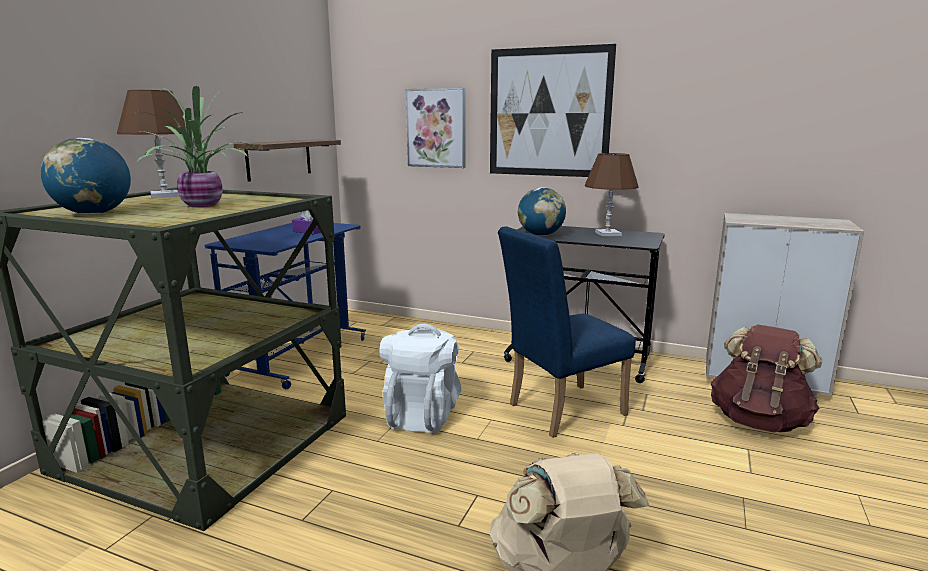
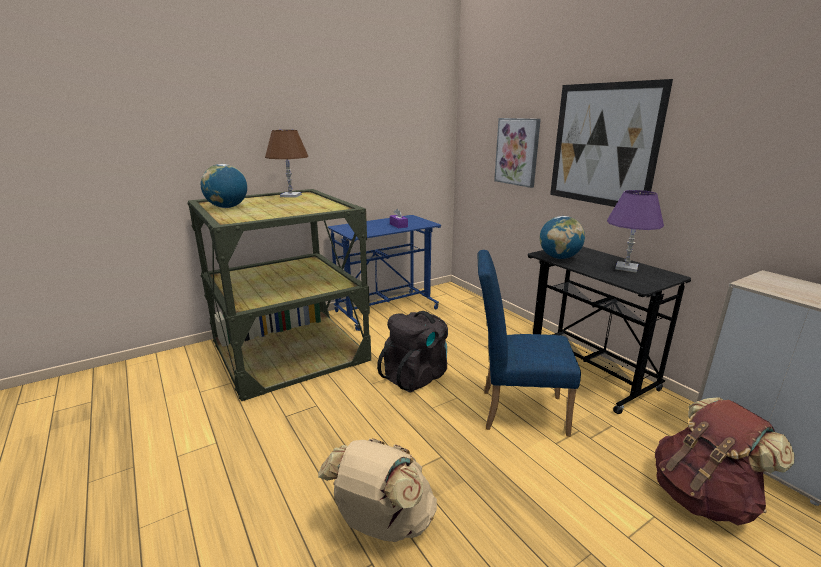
camera: 35 degrees right, 5 degrees up
potted plant [137,86,255,207] -> none
shelf [234,139,341,182] -> none
white backpack [380,324,461,433] -> black backpack [377,311,448,393]
brown table lamp [585,153,639,236] -> purple table lamp [607,190,664,273]

